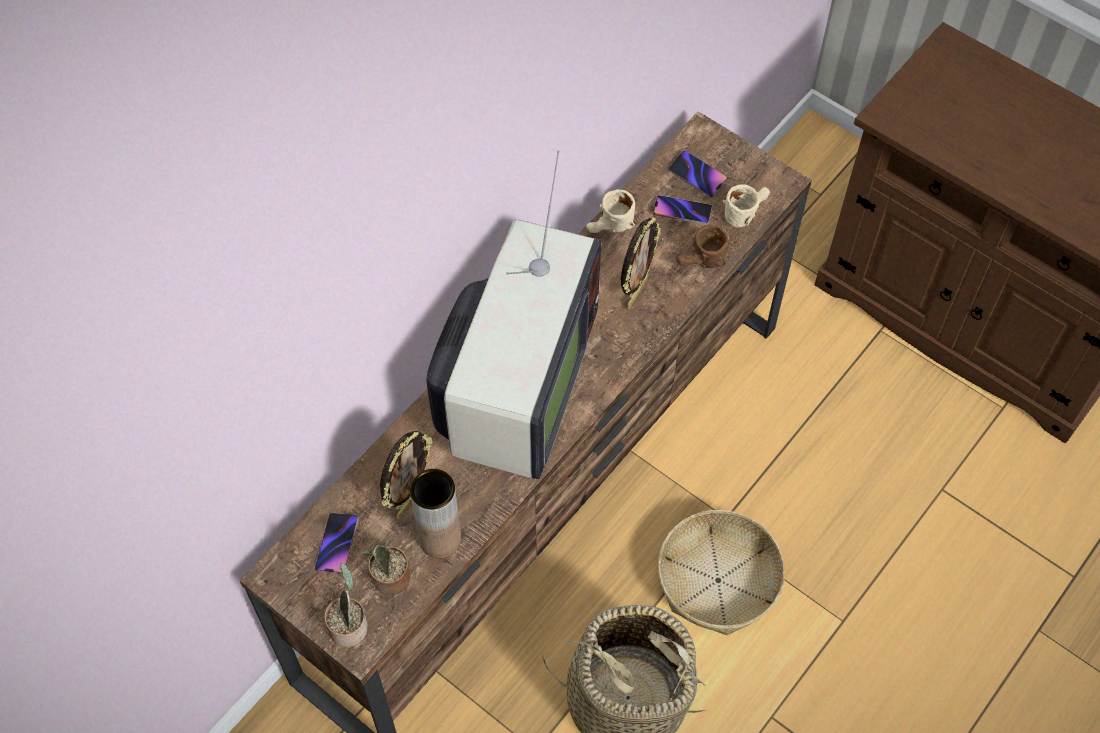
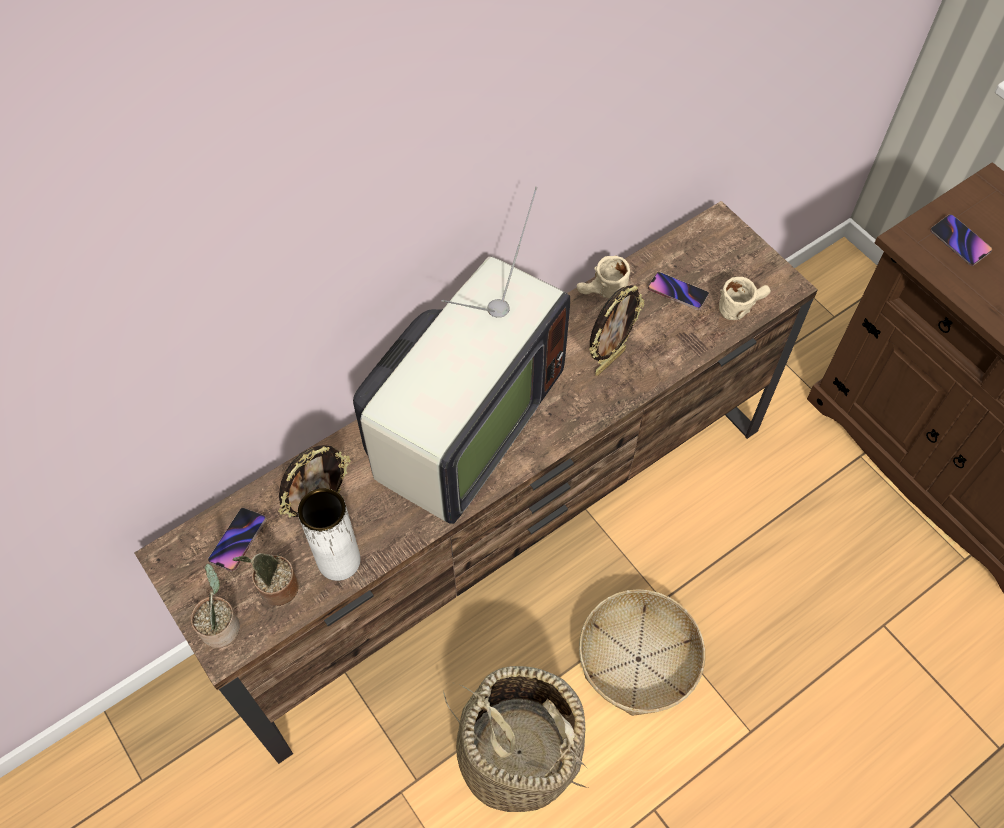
camera: 15 degrees right, 0 degrees up
brown vase [410,469,461,559] -> white vase [298,488,361,581]
phone [669,150,727,197] -> phone moved to [930,214,992,266]
brown mug [676,225,729,268] -> none

